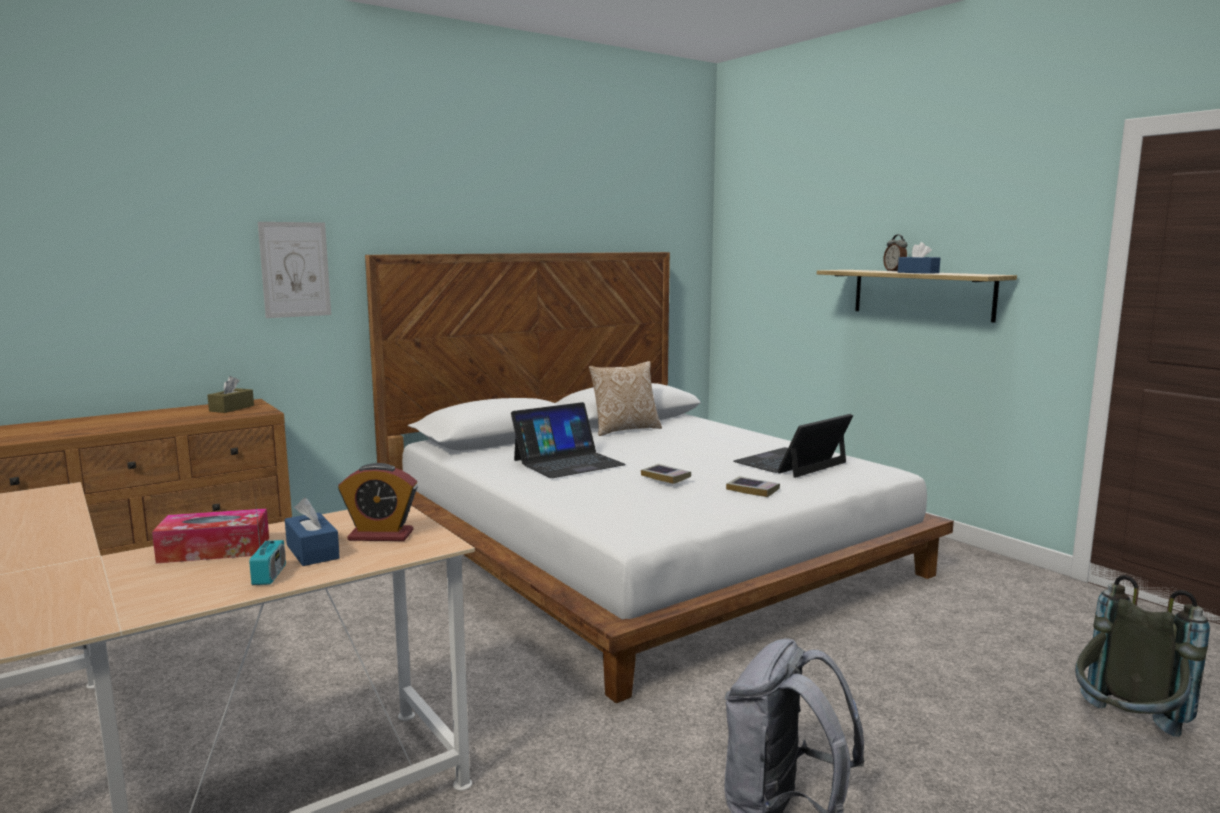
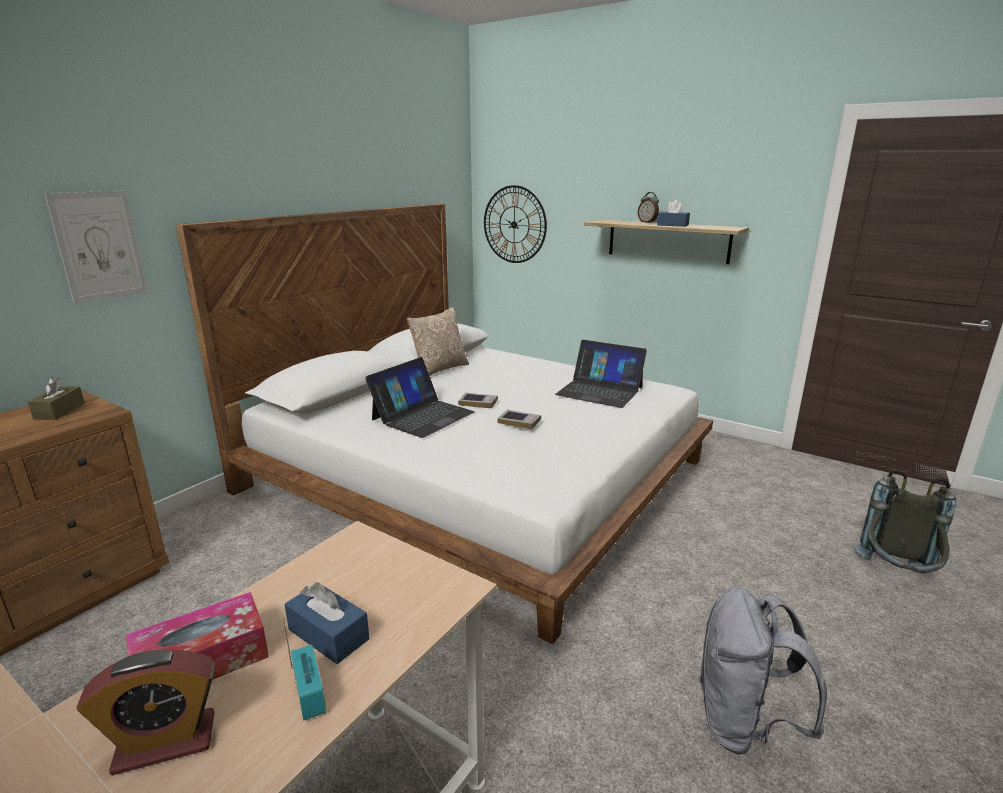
camera: 20 degrees left, 10 degrees up
alarm clock [338,463,418,541] -> alarm clock moved to [76,650,215,776]
book [726,476,780,497] -> book moved to [458,393,498,408]
laptop [734,414,853,478] -> laptop turned 90 degrees counterclockwise [555,340,647,408]
none -> wall clock [484,185,547,263]

